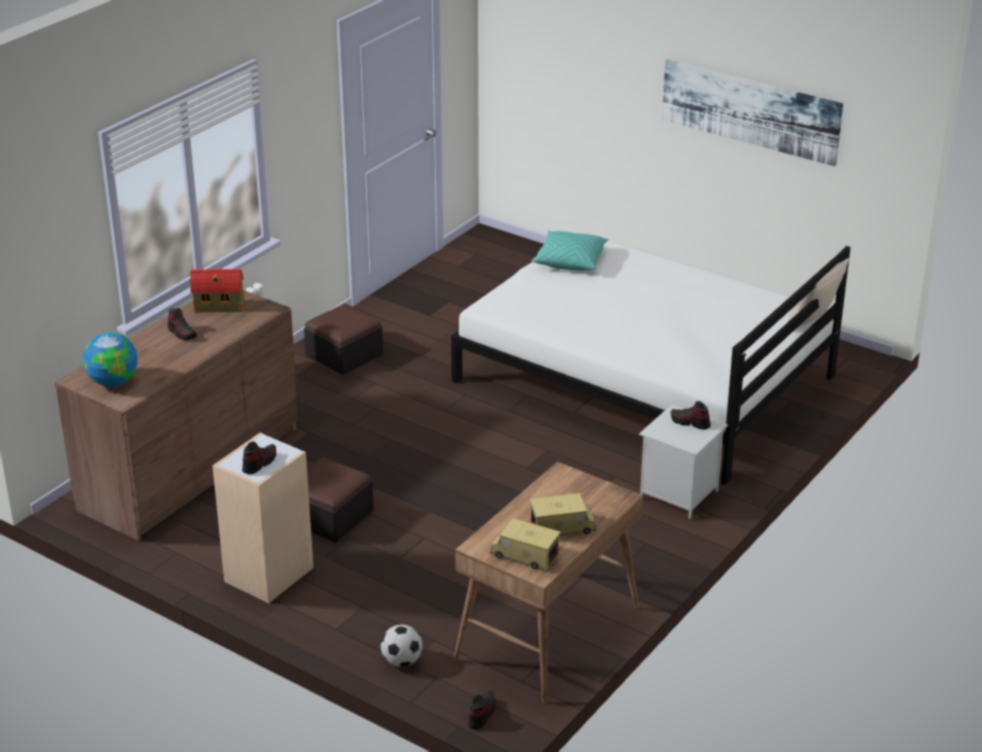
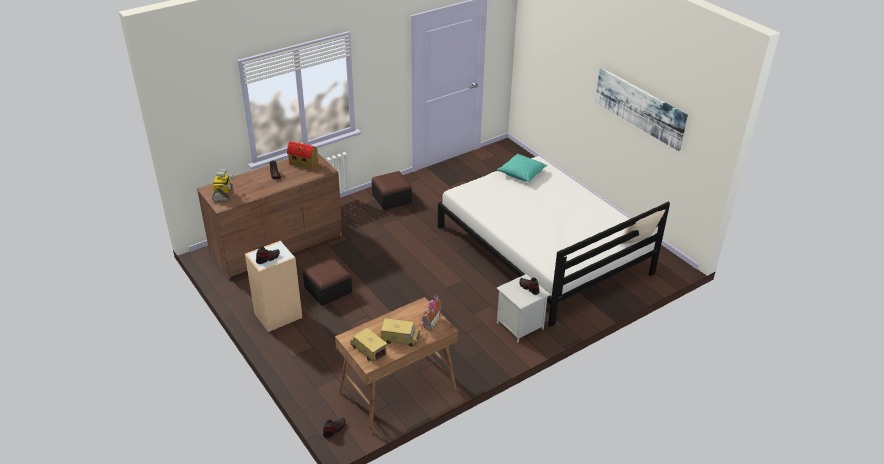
camera: 20 degrees right, 5 degrees up
globe [82,332,138,387] -> toy robot [212,169,234,202]
football [381,625,422,667] -> none
none -> toy house [421,294,441,330]

